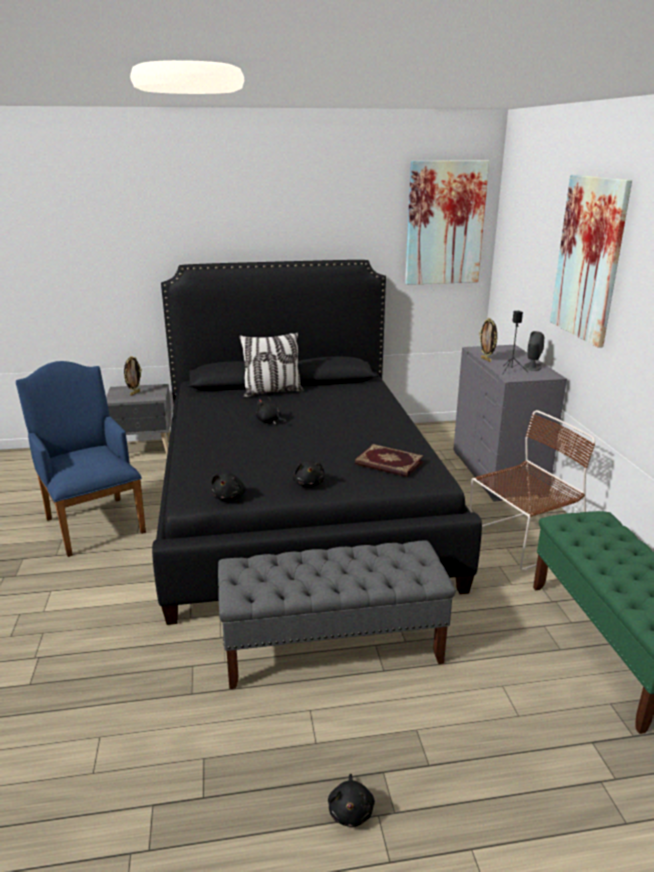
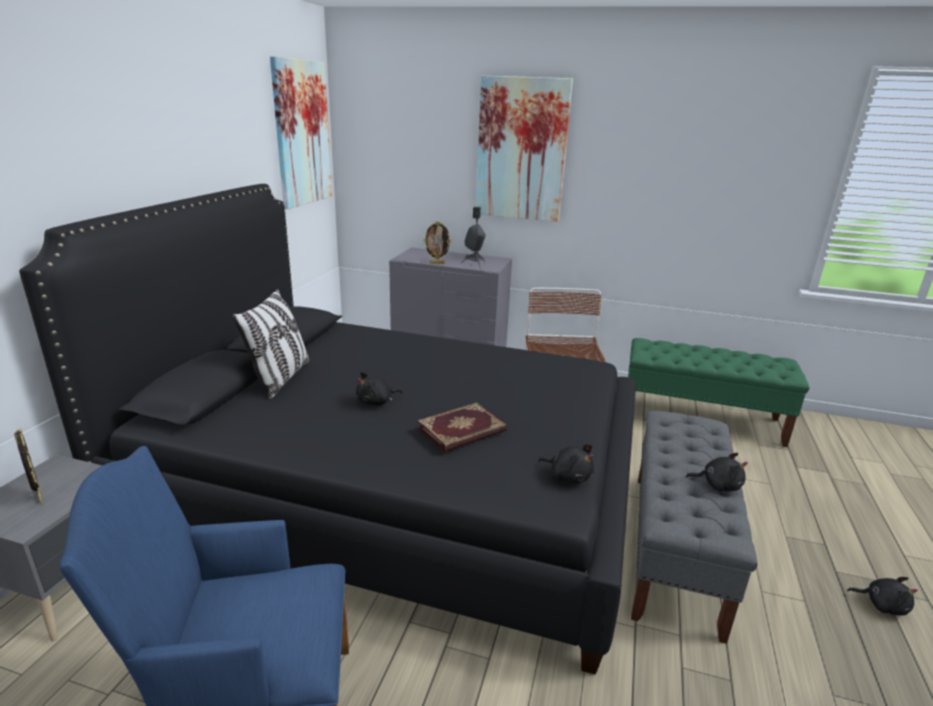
camera: 65 degrees left, 0 degrees up
black plush toy [292,460,325,487] -> black plush toy moved to [686,453,748,491]
book [355,444,424,477] -> book moved to [417,402,507,452]

